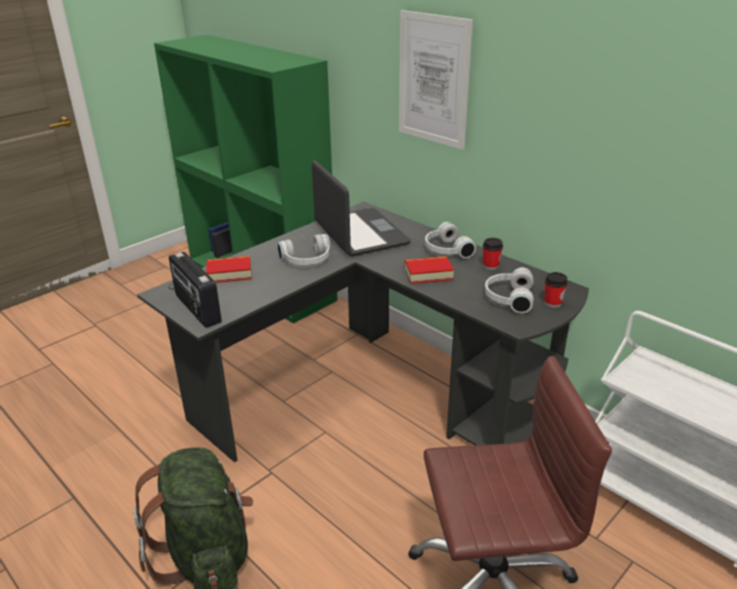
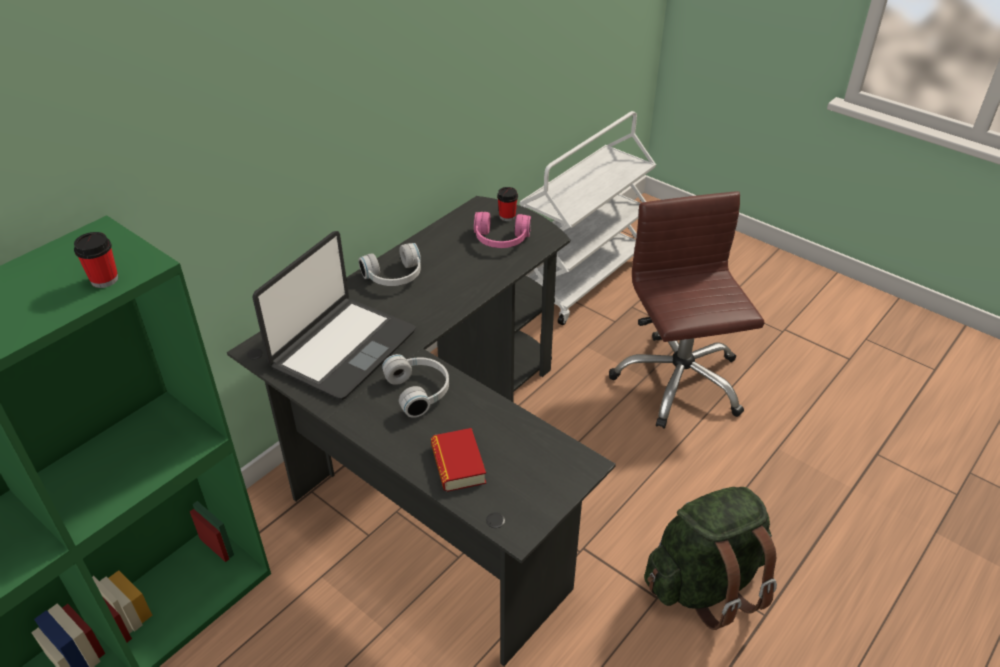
camera: 95 degrees left, 10 degrees up
radio [169,252,222,328] -> none
laptop [312,160,410,256] -> laptop turned 150 degrees clockwise [252,231,416,400]
picture [399,10,473,150] -> none
book [404,256,454,284] -> none
cup [483,238,503,270] -> cup moved to [74,232,118,288]
white headphones [485,267,534,314] -> pink headphones [474,212,531,248]

